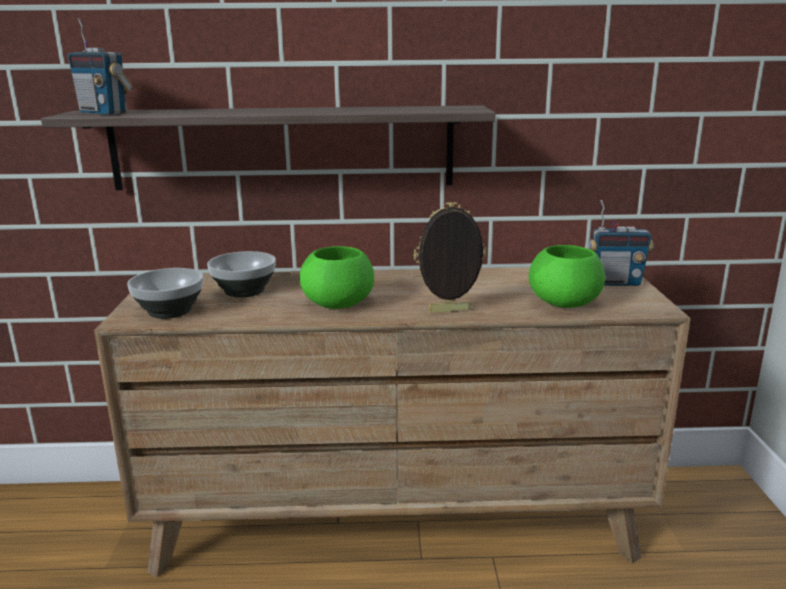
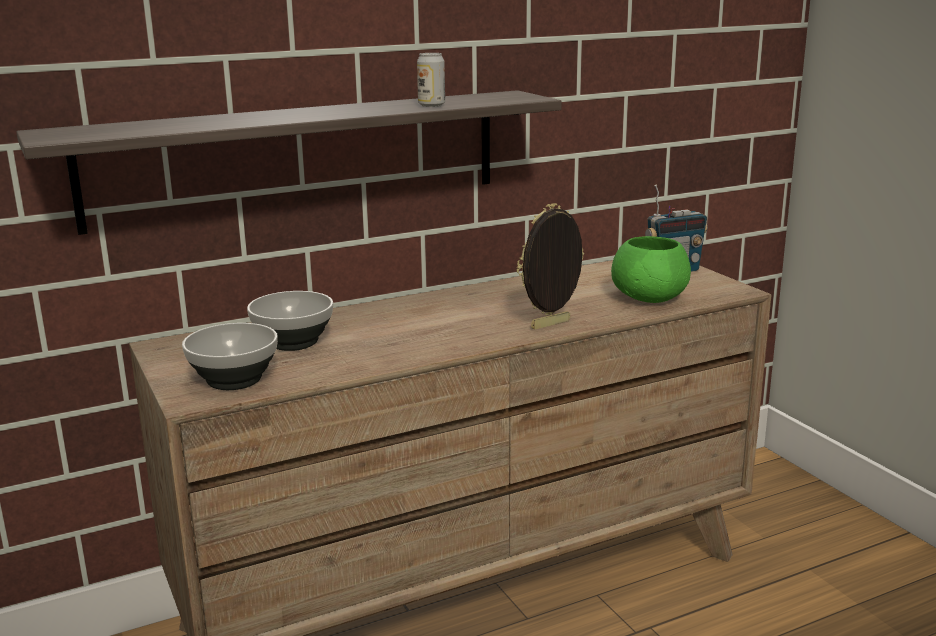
camera: 25 degrees left, 0 degrees up
radio [68,18,133,115] -> none
green bowl [299,246,374,309] -> none
none -> can [417,53,445,107]

